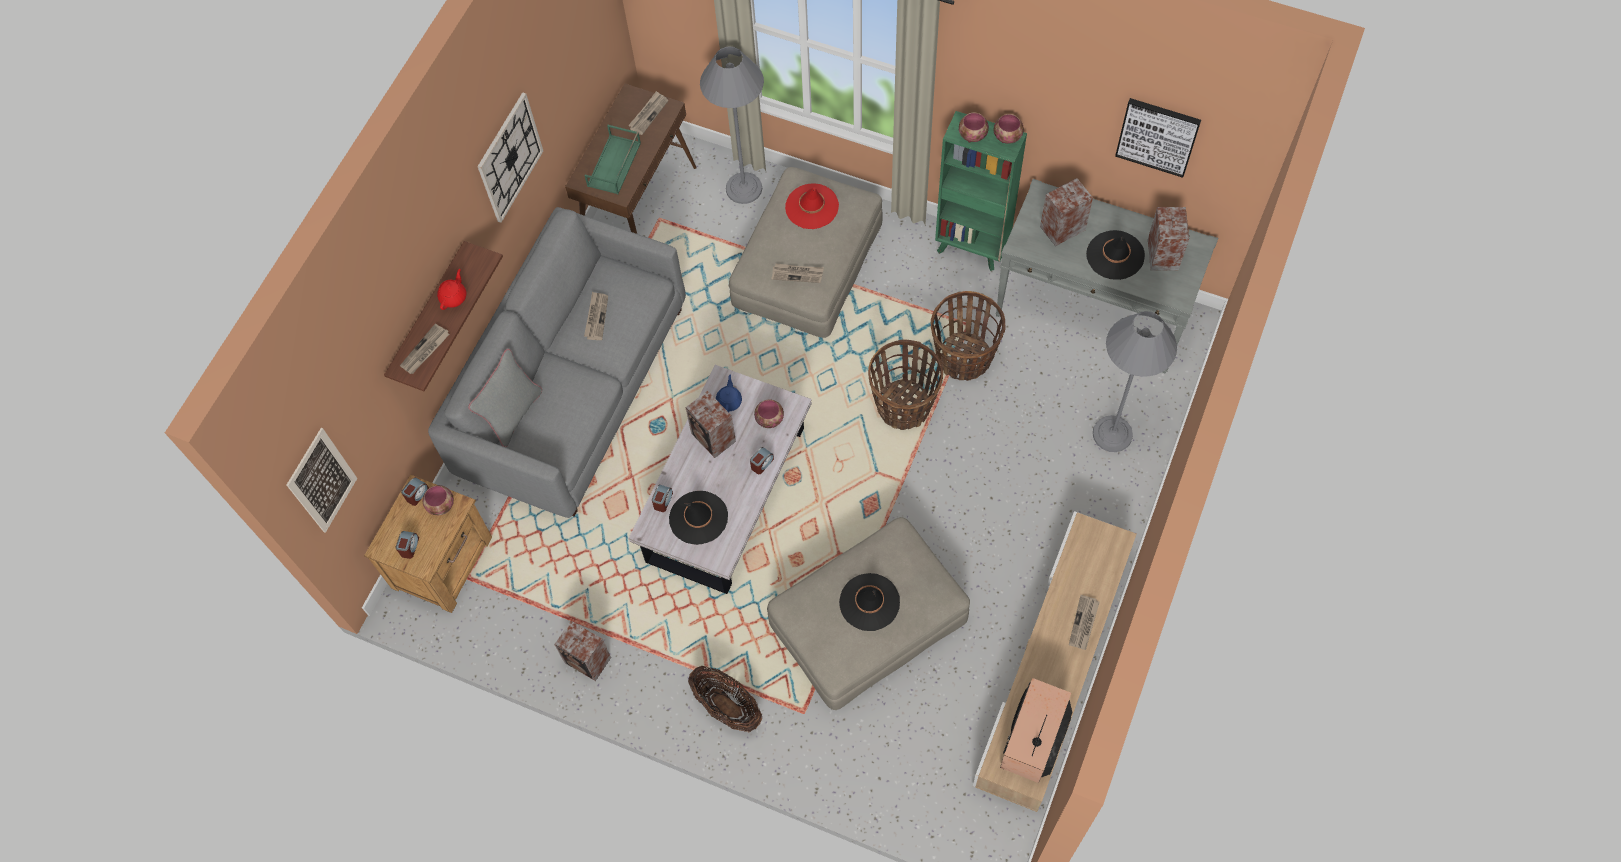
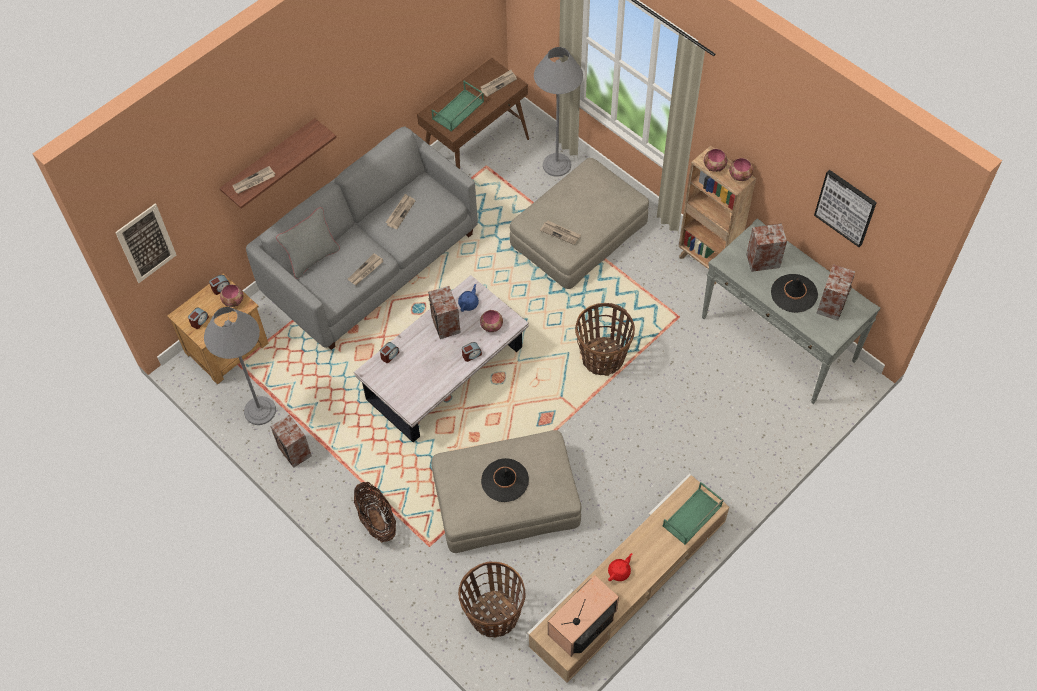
camera: 20 degrees right, 5 degrees down
red teapot [437,269,466,310] -> red teapot moved to [608,553,632,581]
wall clock [477,92,543,223] -> none
black hat [669,491,728,545] -> none
red hat [785,183,839,229] -> none
basket [931,291,1005,381] -> basket moved to [458,562,525,637]
green bookcase [935,111,1027,271] -> brown bookcase [679,146,756,284]
newspaper [1069,595,1100,650] -> newspaper moved to [348,253,383,285]
grey floor lamp [1093,311,1177,452] -> grey floor lamp moved to [204,307,276,425]
none -> green tray [663,482,723,545]

